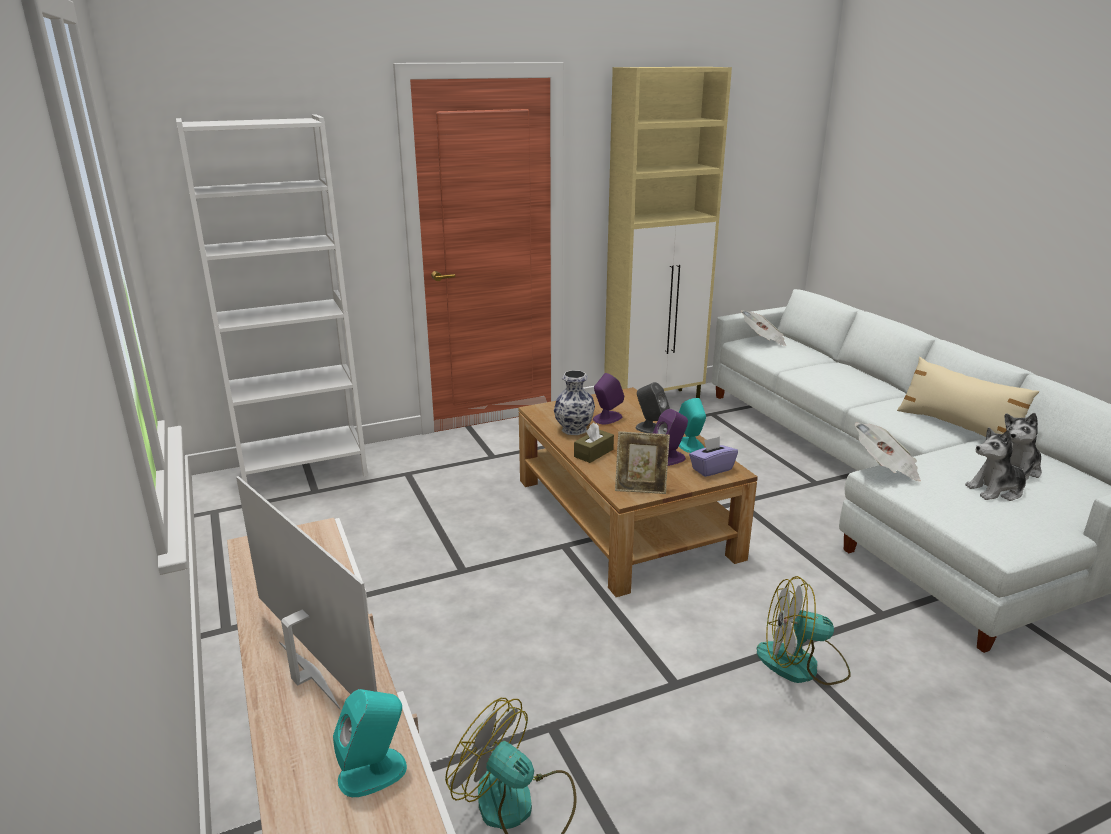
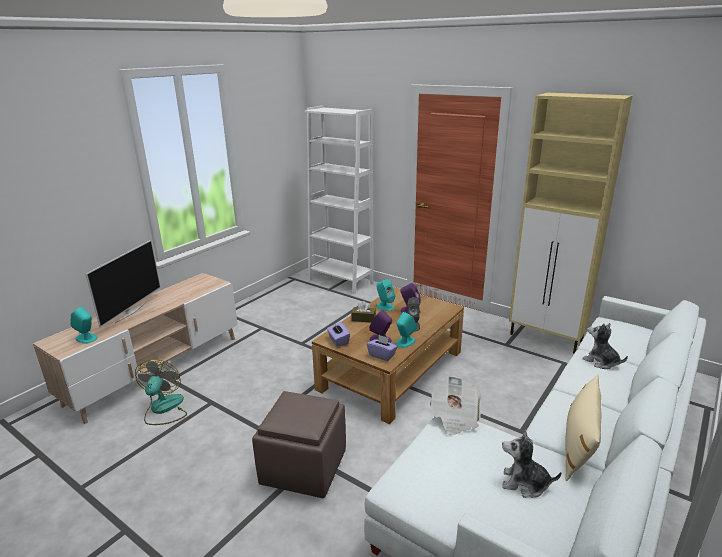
camera: 60 degrees right, 0 degrees up
vase [554,370,595,435] -> turquoise speaker [376,279,395,311]
picture frame [615,431,670,494] -> purple tissue box [327,322,350,347]
newspaper [741,310,786,346] -> none
fan [757,576,851,685] -> brown ottoman [252,391,346,498]
plush toy [965,428,1034,501] -> plush toy moved to [582,323,628,369]

